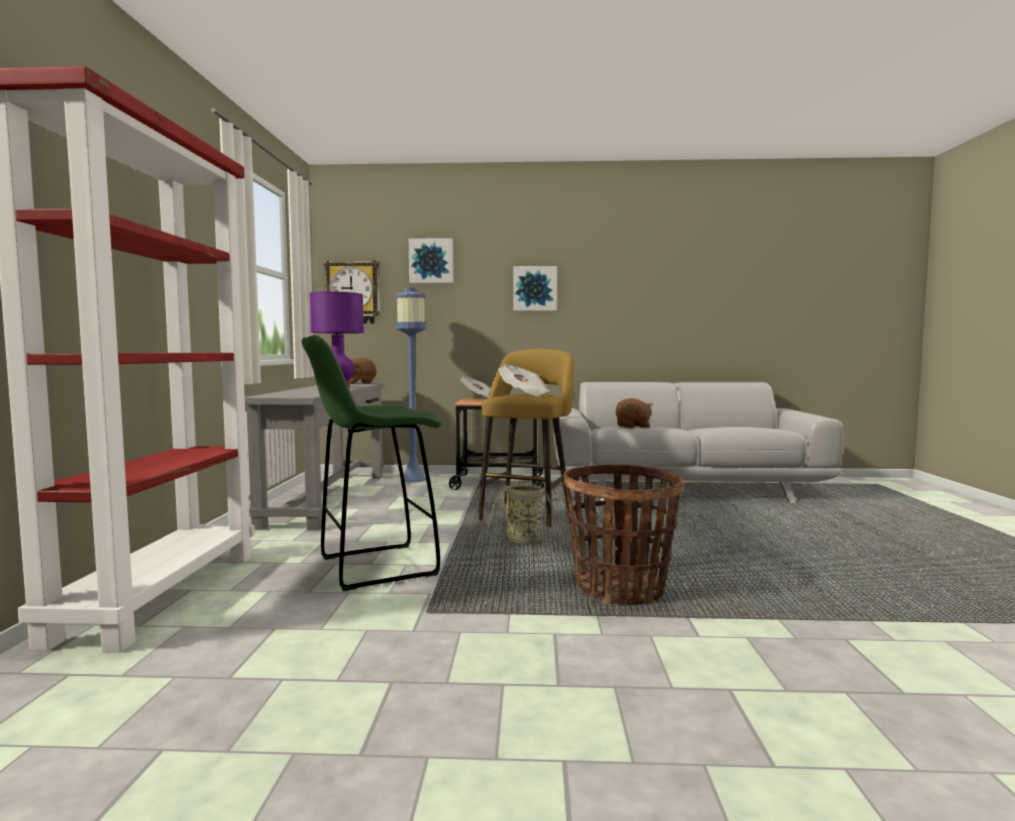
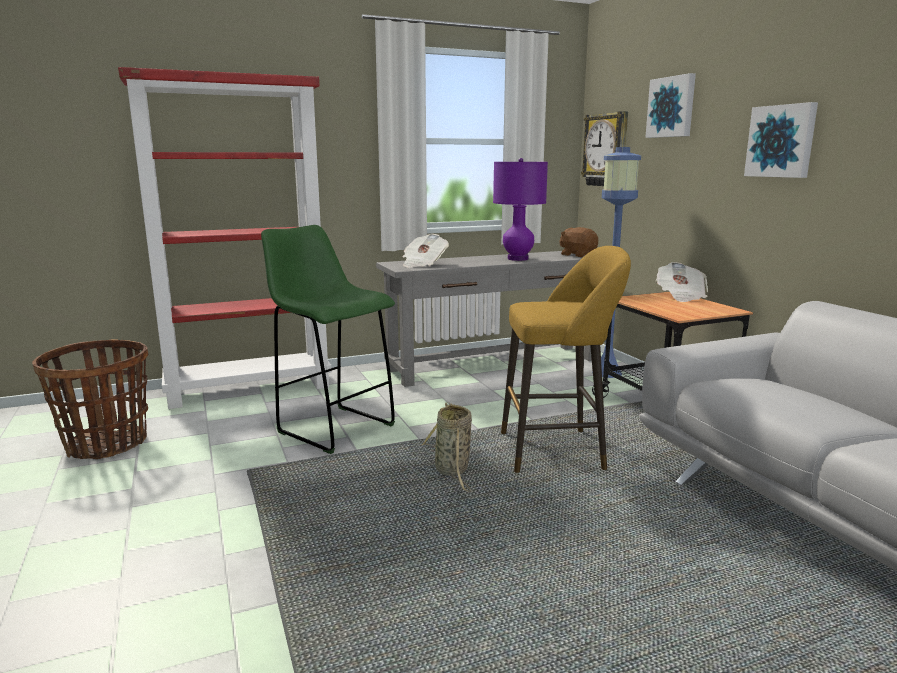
camera: 65 degrees right, 10 degrees up
newspaper [498,364,549,396] -> newspaper moved to [402,234,449,268]
basket [563,465,684,606] -> basket moved to [32,339,148,459]
brown plush toy [616,398,653,428] -> none

